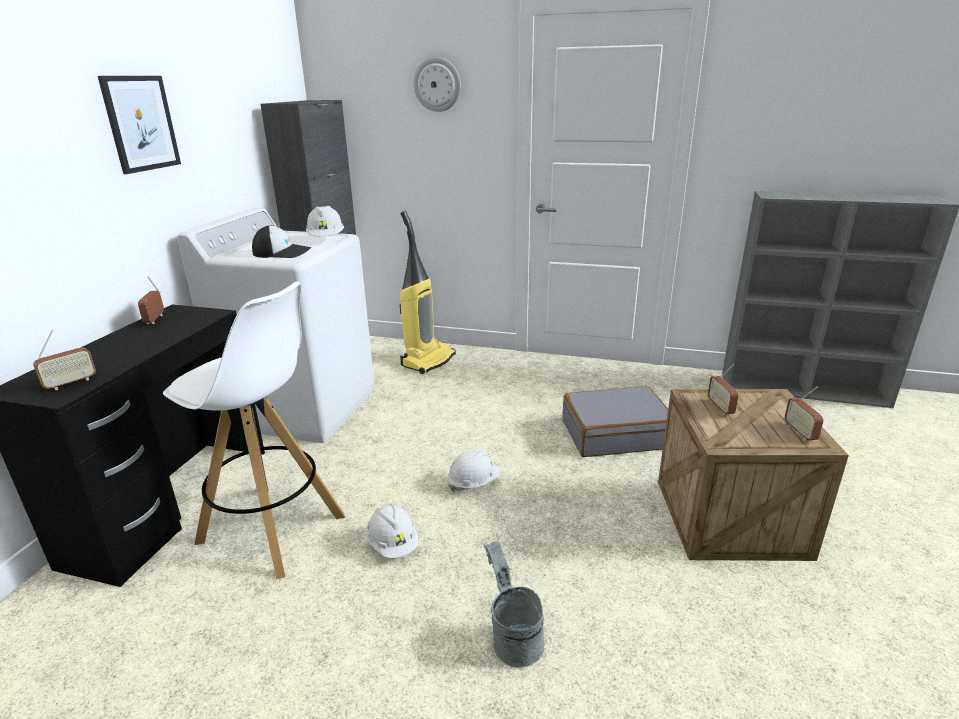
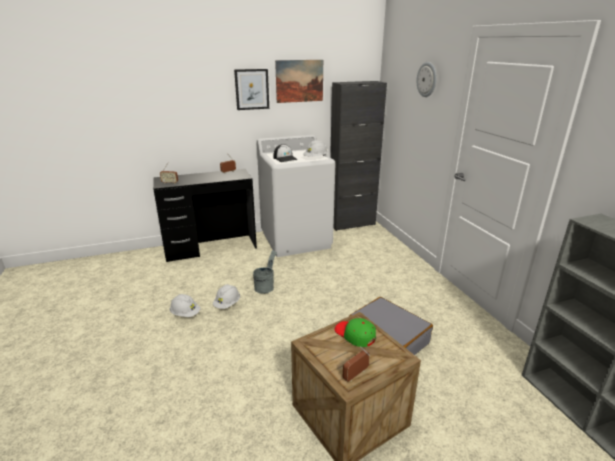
camera: 55 degrees right, 0 degrees up
white stool [163,281,345,579] -> none
vacuum cleaner [400,211,456,374] -> none
white hard hat [447,449,500,492] -> white hard hat moved to [170,294,200,317]
grey bucket [484,541,544,668] -> grey bucket moved to [253,250,277,294]
radio [708,364,738,415] -> green cap [335,318,376,347]
none -> picture [275,60,323,103]

